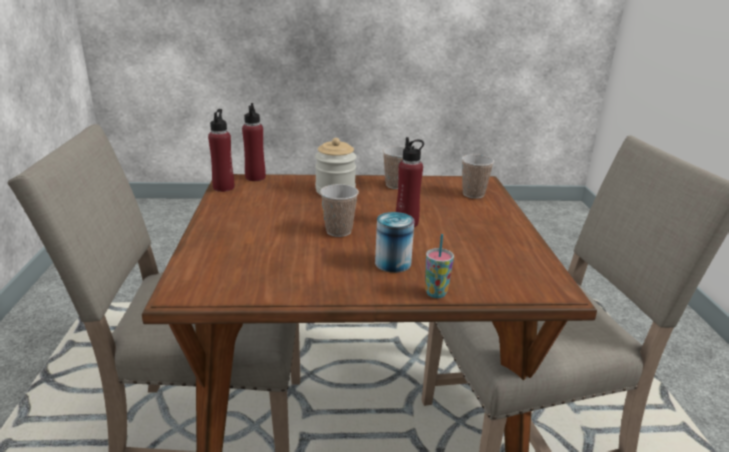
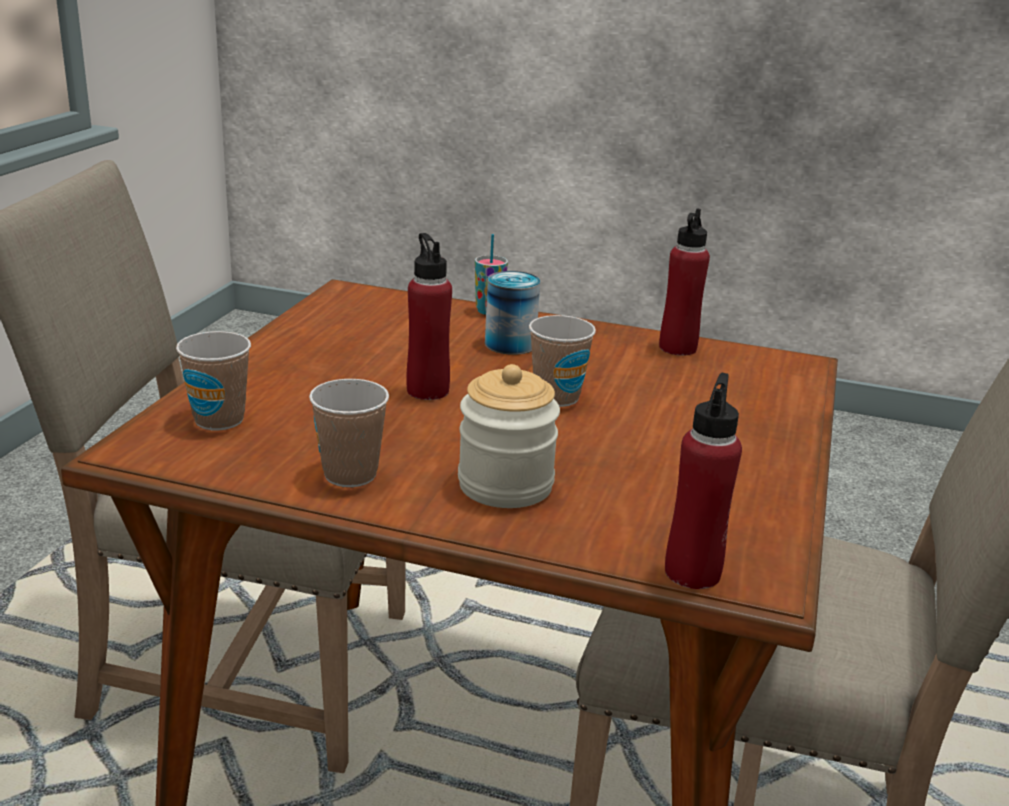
camera: 160 degrees left, 0 degrees up
red bottle [208,109,234,192] -> red bottle moved to [659,208,710,356]

